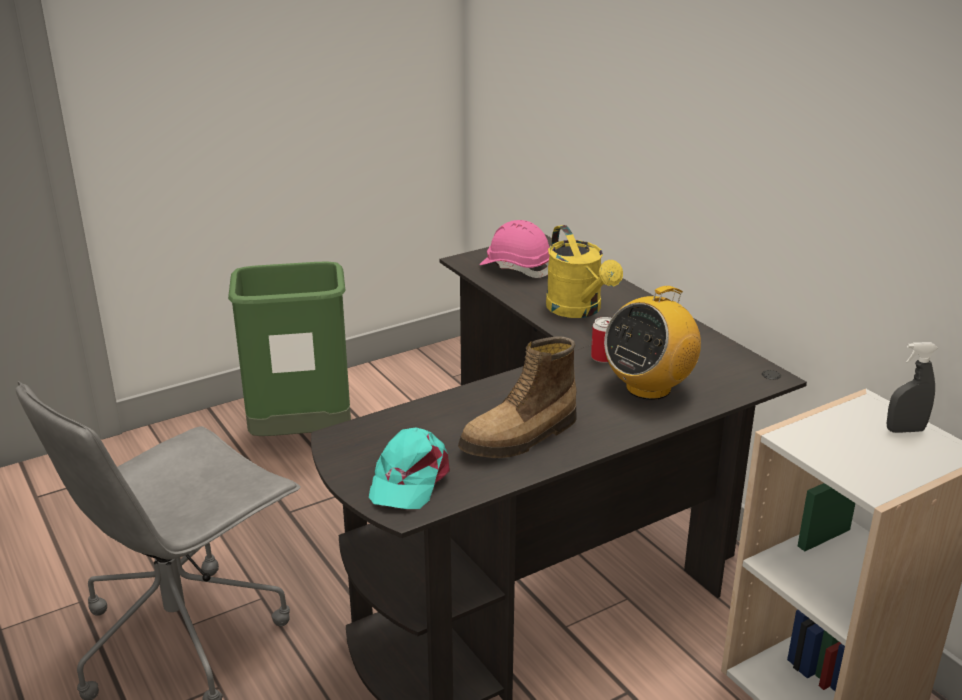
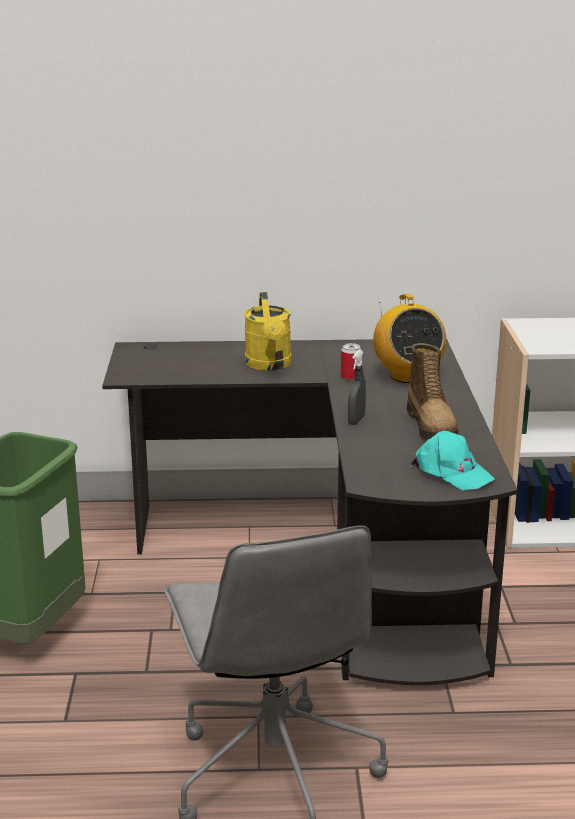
camera: 60 degrees left, 5 degrees down
pink hard hat [479,220,550,278] -> none
yellow watering can [546,225,623,318] -> yellow watering can turned 75 degrees clockwise [244,292,292,371]
grey spray bottle [887,342,938,433] -> grey spray bottle moved to [348,350,366,425]

